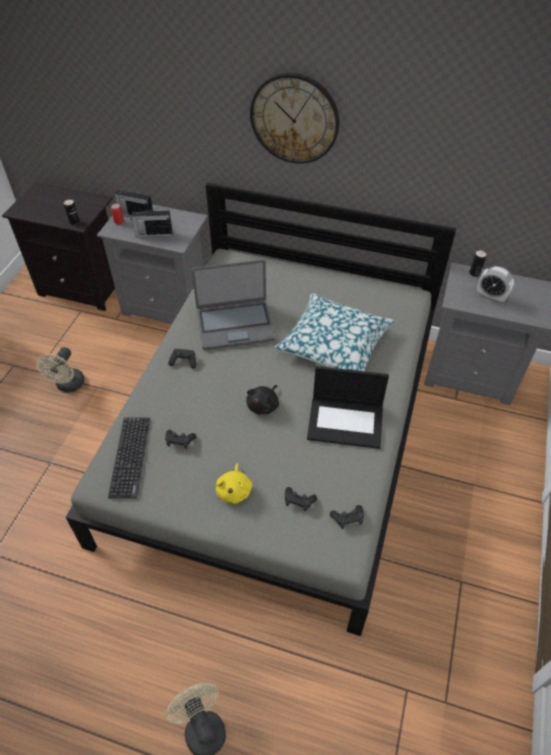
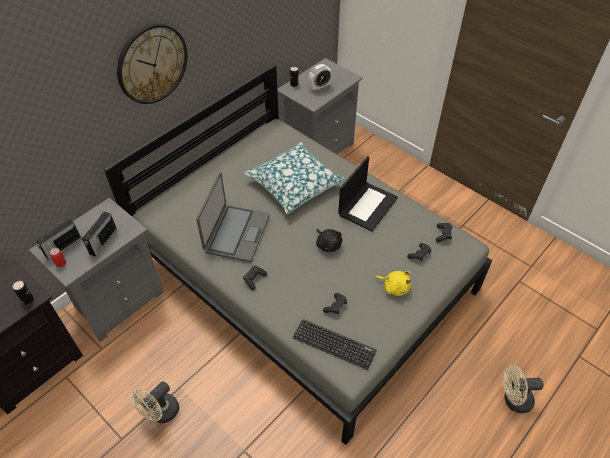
camera: 65 degrees left, 0 degrees up
beige fan [36,347,85,392] -> beige fan turned 90 degrees clockwise [130,381,179,423]

